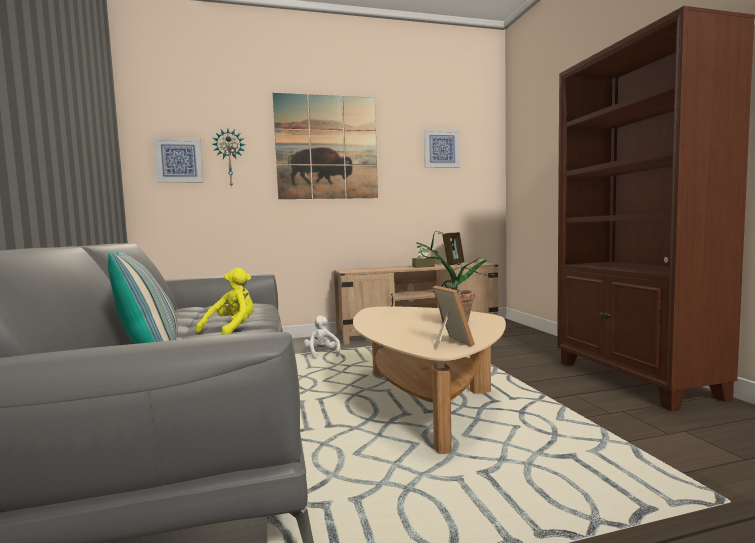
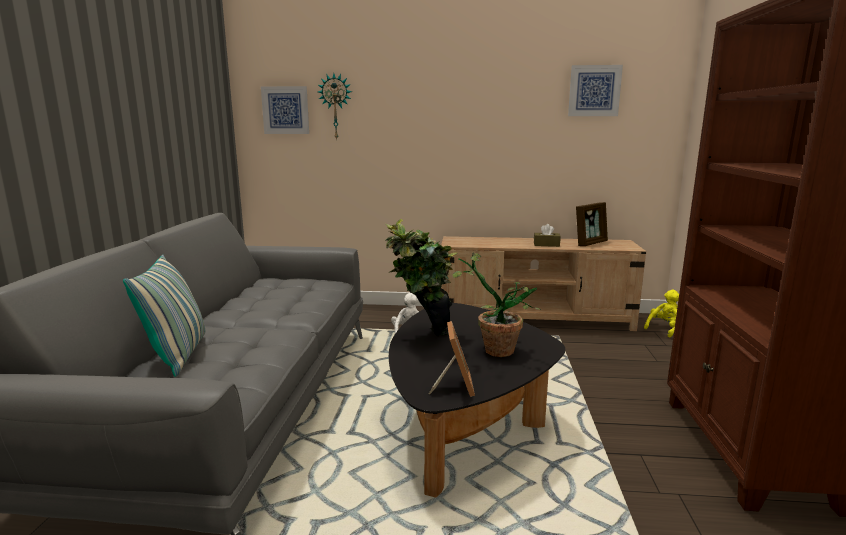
camera: 20 degrees right, 10 degrees up
yellow plush toy [195,268,254,335] -> yellow plush toy moved to [644,290,679,337]
picture [273,93,378,199] -> none
beige coffee table [353,306,506,454] -> black coffee table [389,303,565,497]
none -> potted plant [386,219,458,336]

